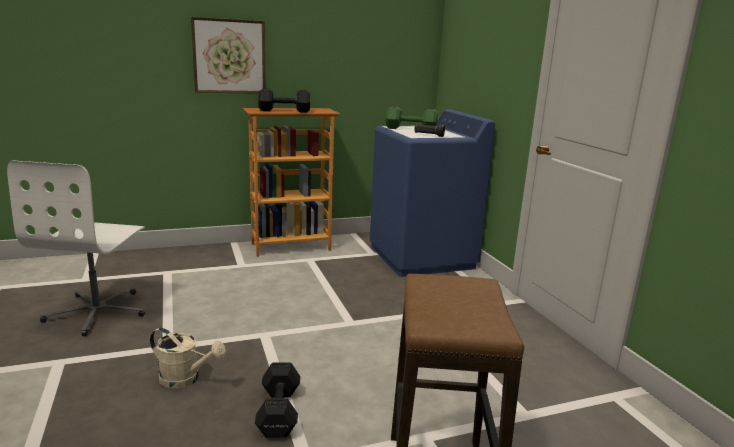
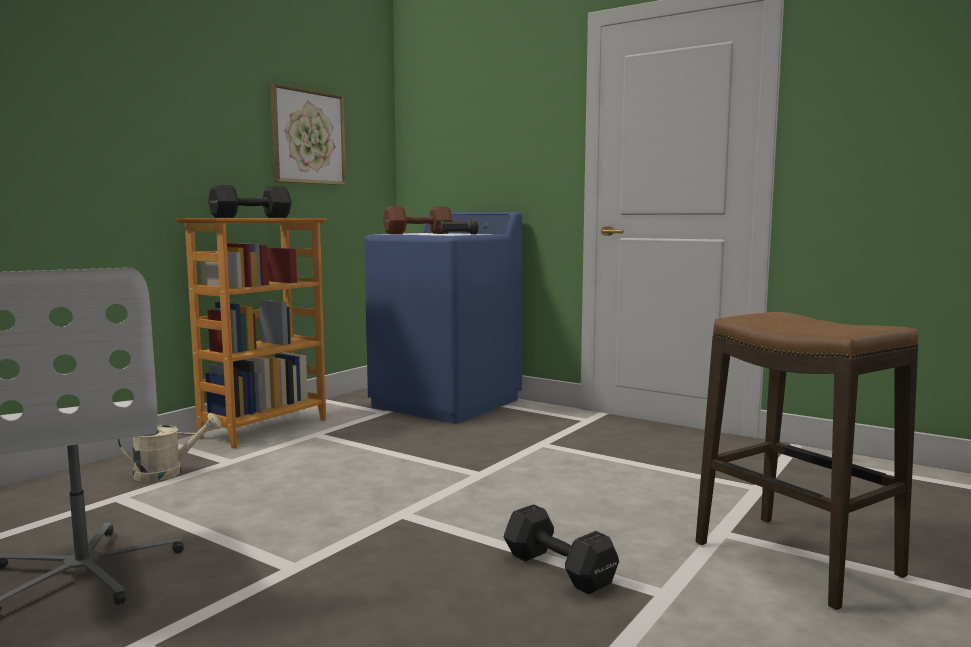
camera: 35 degrees left, 10 degrees down
beige watering can [150,328,226,388] -> beige watering can moved to [117,413,221,482]
picture [191,17,266,94] -> picture moved to [270,83,346,185]
green dumbbell [386,107,438,129] -> brown dumbbell [383,206,453,234]

